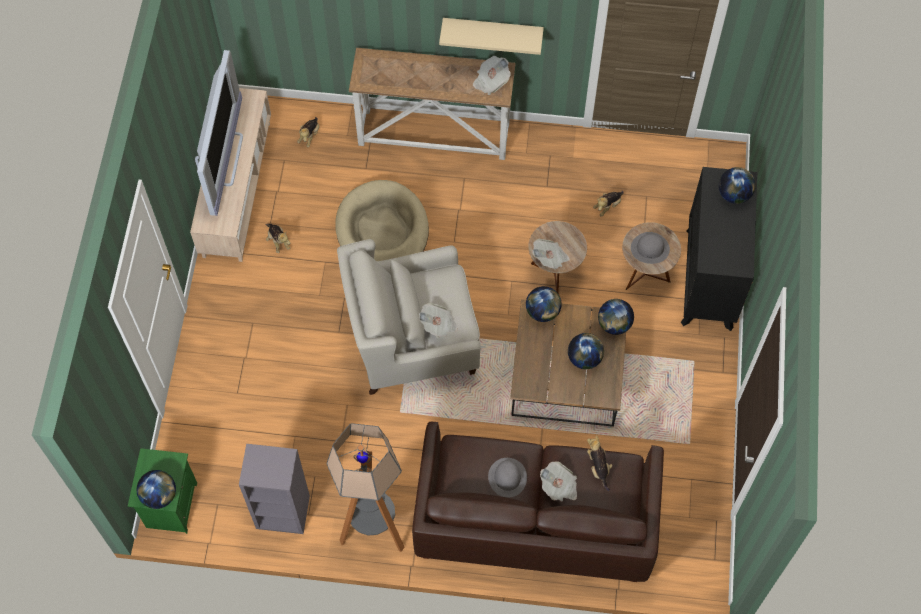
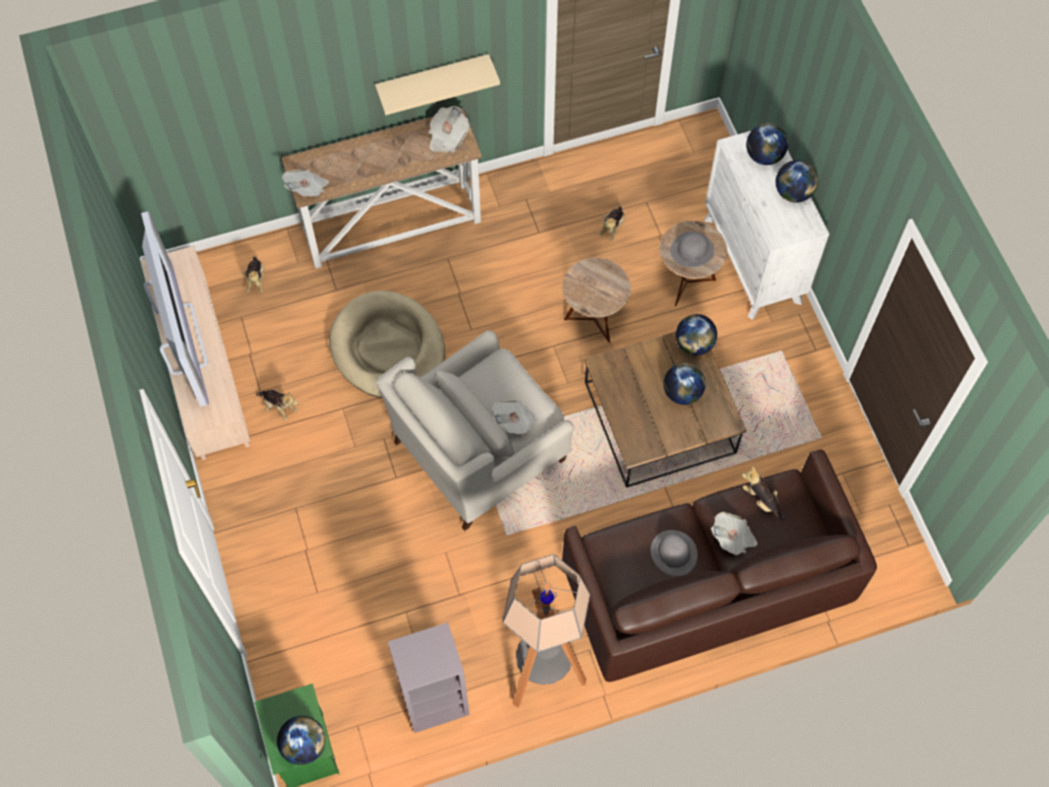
camera: 25 degrees left, 0 degrees up
globe [526,286,562,322] -> globe moved to [776,160,818,203]
newspaper [532,239,570,269] -> newspaper moved to [282,169,329,197]
black dresser [681,167,757,331] -> white dresser [704,131,829,320]

